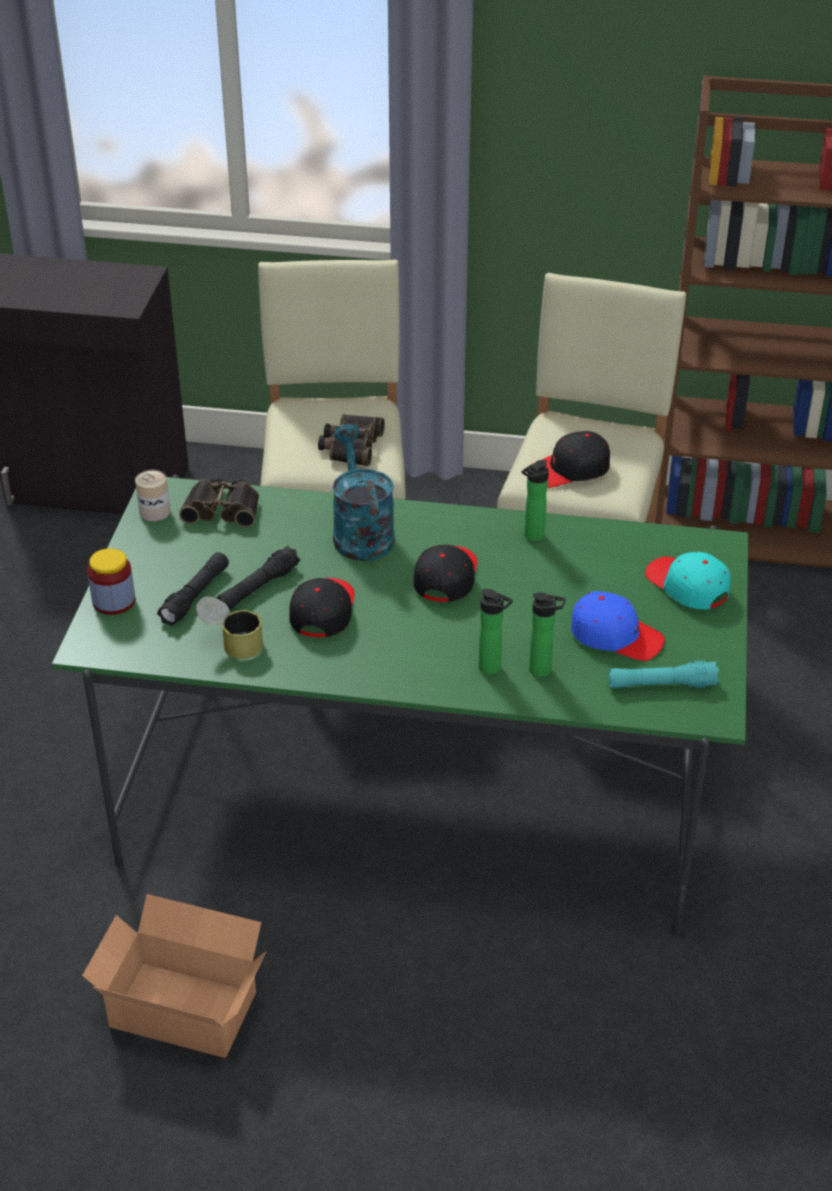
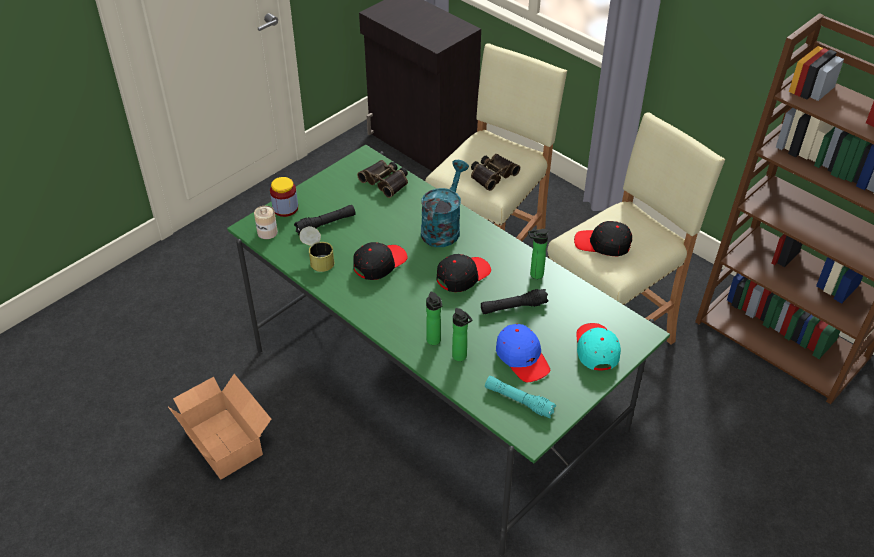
camera: 35 degrees right, 5 degrees up
can [135,470,170,521] -> can moved to [254,206,278,239]
black flashlight [216,546,300,610] -> black flashlight moved to [481,289,549,314]

